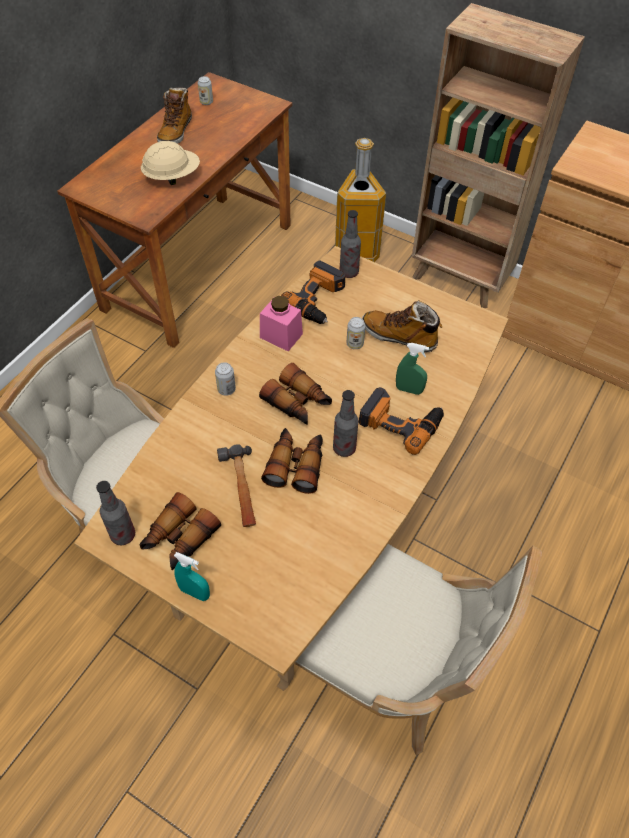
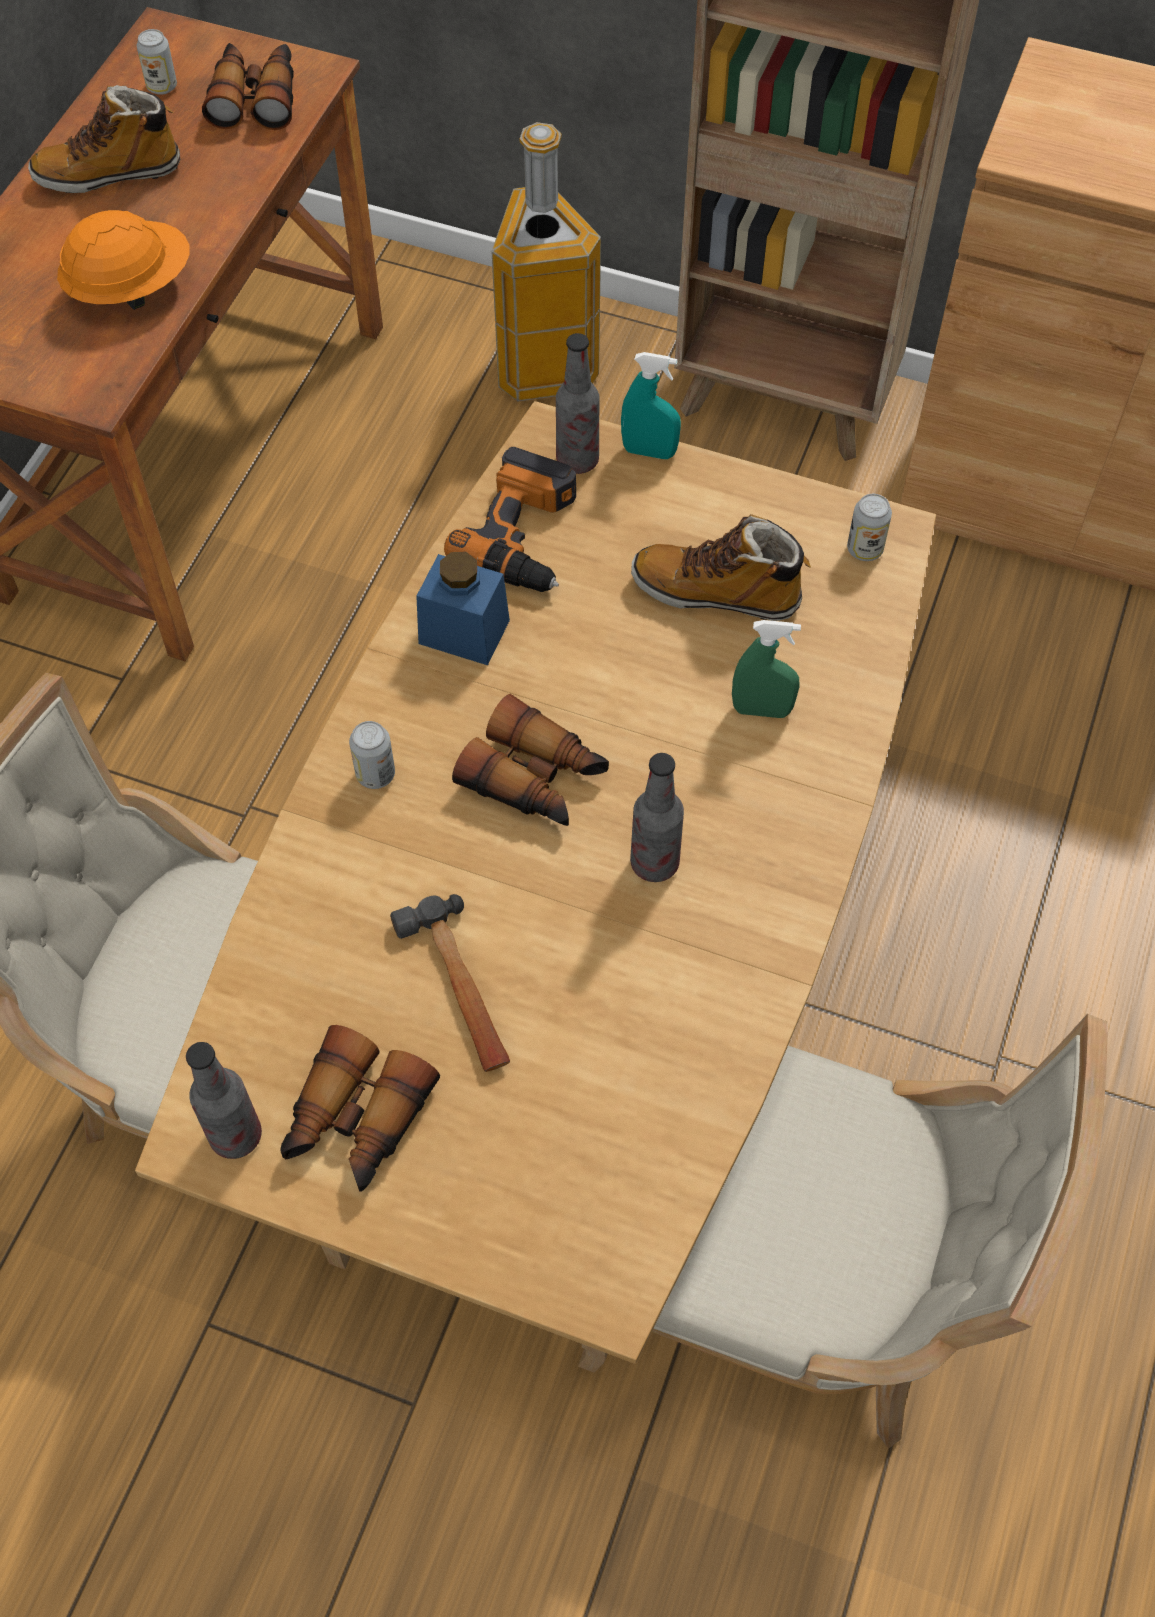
camera: 10 degrees left, 5 degrees up
beige hard hat [141,141,200,185] -> orange hard hat [57,210,189,310]
boot [157,87,192,144] -> boot turned 75 degrees clockwise [28,85,180,193]
turquoise spray bottle [174,552,210,601] -> turquoise spray bottle moved to [621,352,681,459]
pink jar [260,296,303,351] -> blue jar [416,552,510,665]
binoculars [261,428,323,494] -> binoculars moved to [202,43,294,130]
can [347,317,366,349] -> can moved to [847,494,892,561]
power drill [359,387,444,455] -> none

